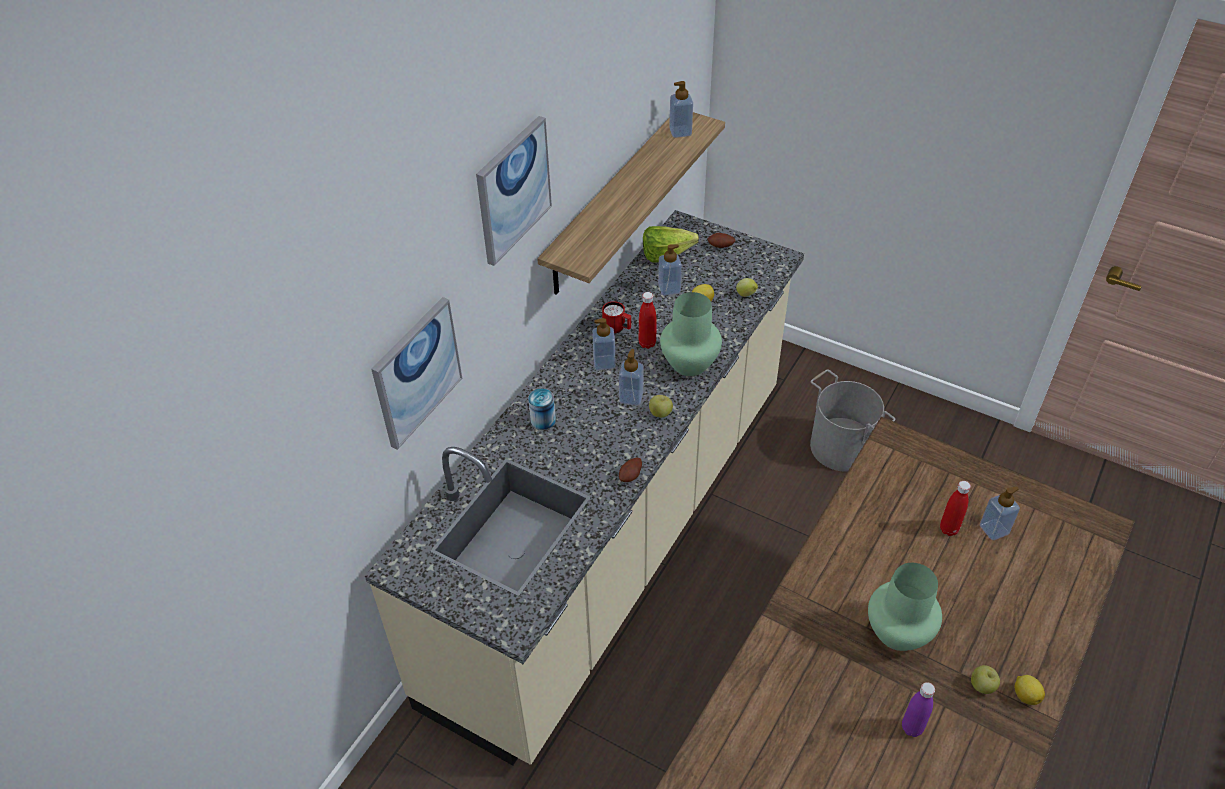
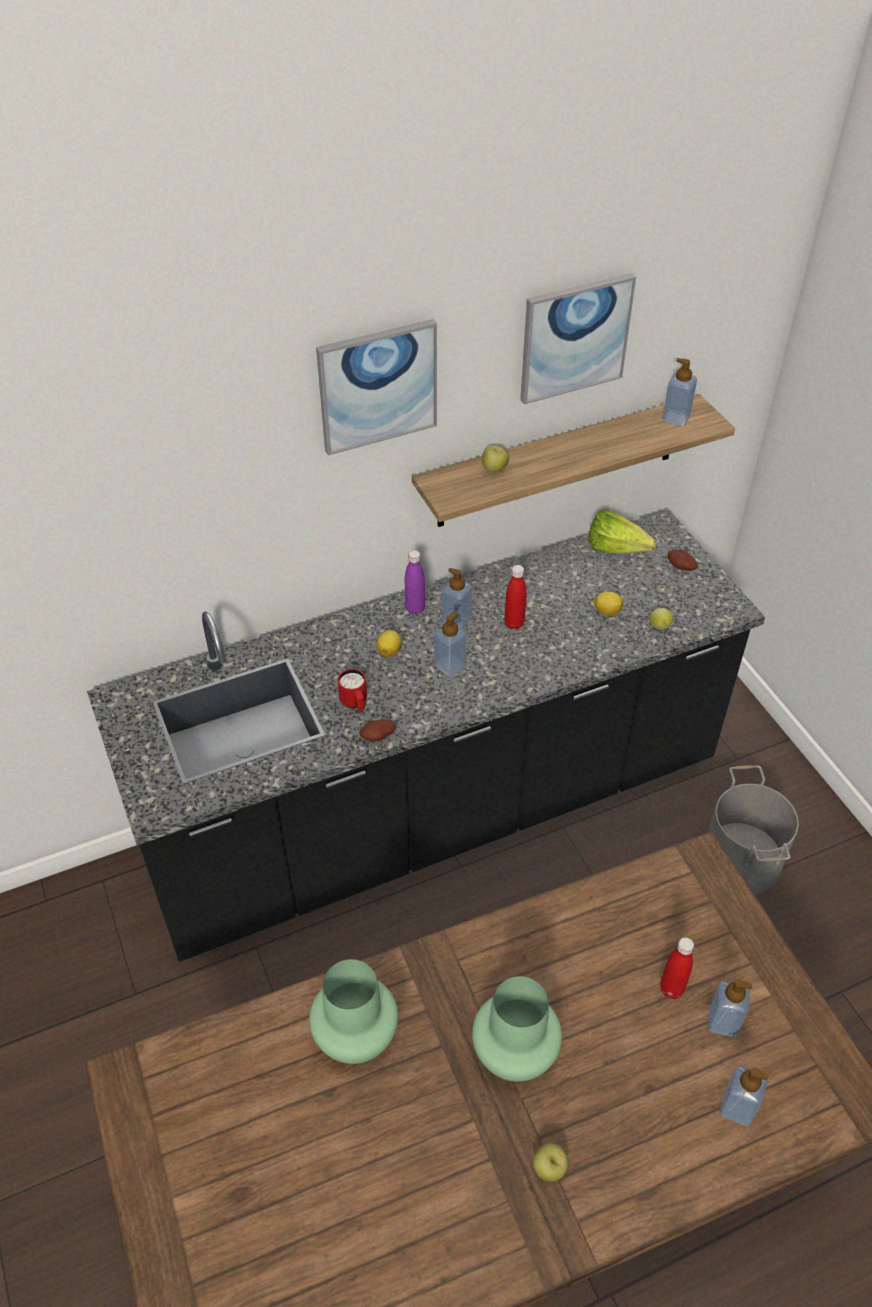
camera: 35 degrees right, 0 degrees up
beige counter [365,210,804,766] -> black counter [87,510,765,962]
picture [371,297,462,450] -> picture moved to [520,273,636,404]
can [528,388,556,430] -> none
red mug [602,301,631,334] -> red mug moved to [338,669,367,711]
apple [649,395,673,418] -> apple moved to [482,445,509,472]
soap dispenser [658,244,682,296] -> soap dispenser moved to [720,1066,769,1126]
green vase [660,292,722,376] -> green vase moved to [309,959,398,1064]
purple bottle [902,682,935,737] -> purple bottle moved to [405,550,425,615]
lemon [1015,675,1045,705] -> lemon moved to [376,630,401,657]

